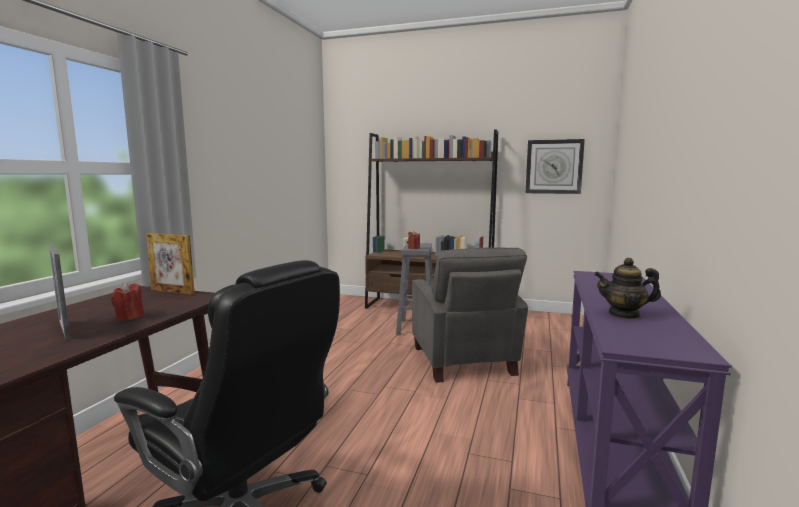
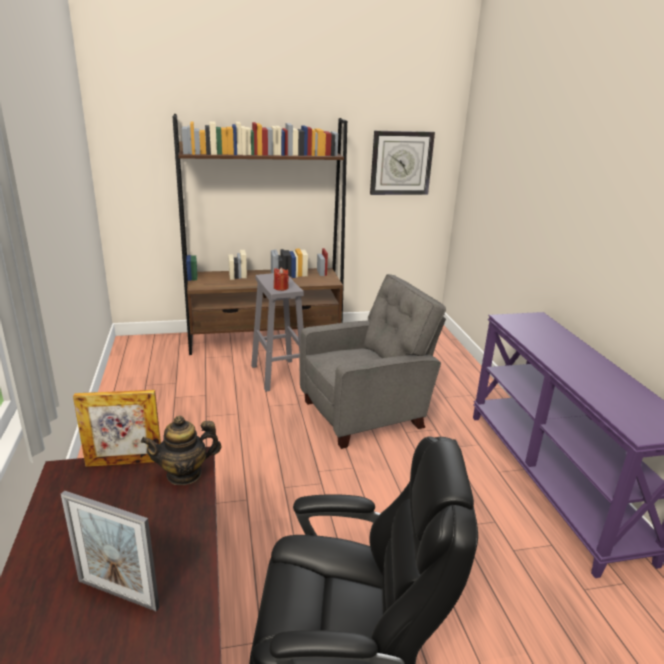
camera: 30 degrees left, 15 degrees up
red candle [111,283,144,321] -> none
grey armchair [412,247,528,383] -> grey armchair turned 75 degrees counterclockwise [300,274,446,449]
teapot [594,258,661,319] -> teapot moved to [141,416,221,485]

